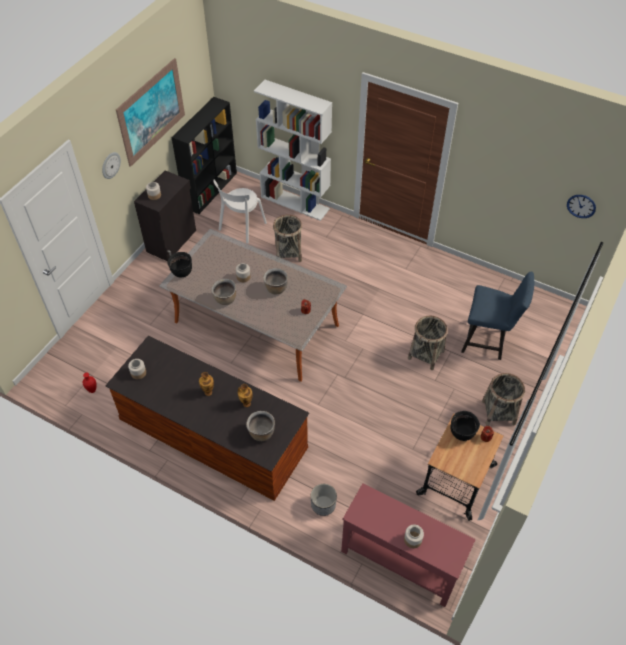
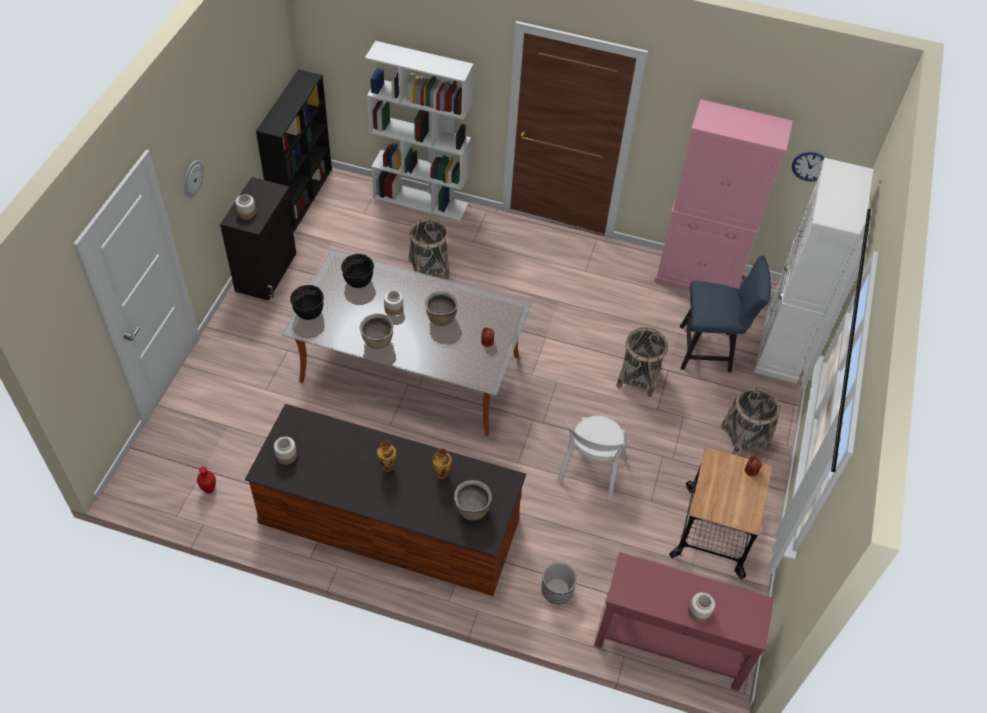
camera: 15 degrees left, 0 degrees up
picture [116,58,185,167] -> none
white chair [213,180,267,244] -> white chair moved to [556,416,631,501]
black cooking pot [450,411,480,441] -> black cooking pot moved to [341,254,374,288]
none -> pink cabinet [654,99,793,291]
none -> white cabinet [754,158,873,384]

